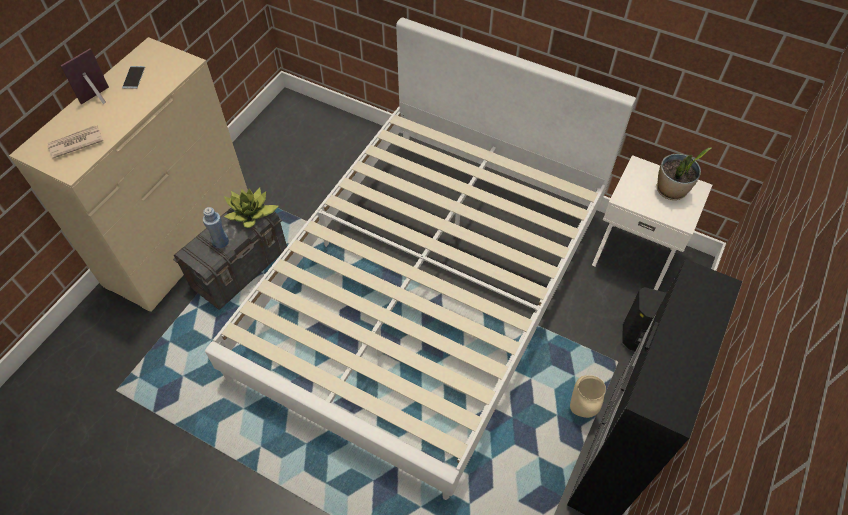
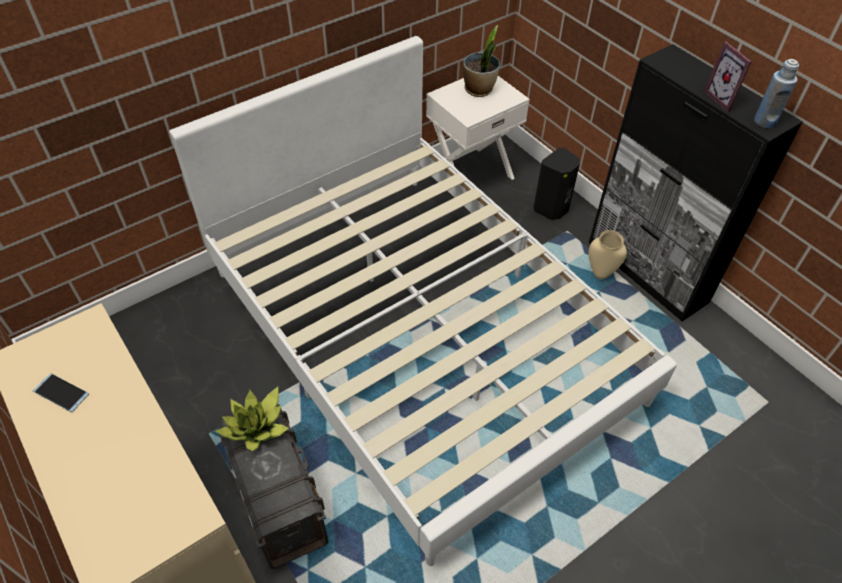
camera: 65 degrees left, 5 degrees down
newspaper [47,125,103,158] -> none
picture frame [60,48,109,104] -> picture frame moved to [704,42,752,112]
blue bottle [203,207,229,248] -> blue bottle moved to [754,59,799,128]

